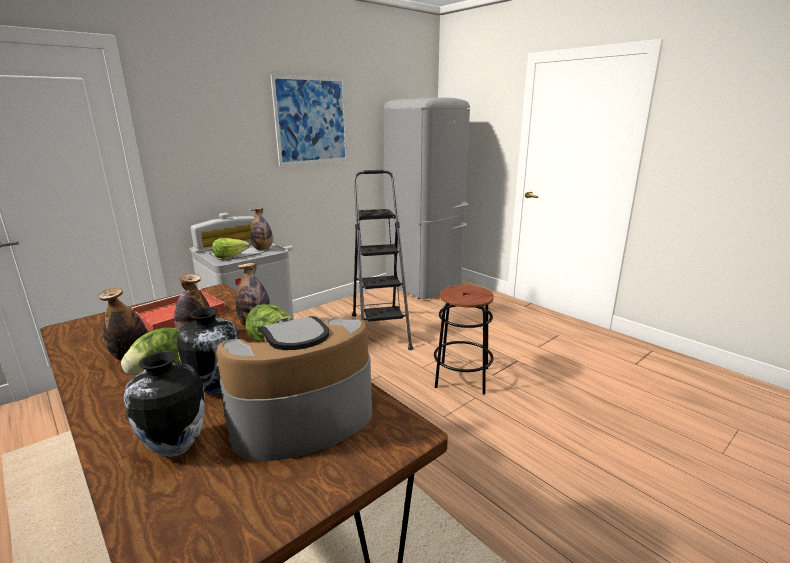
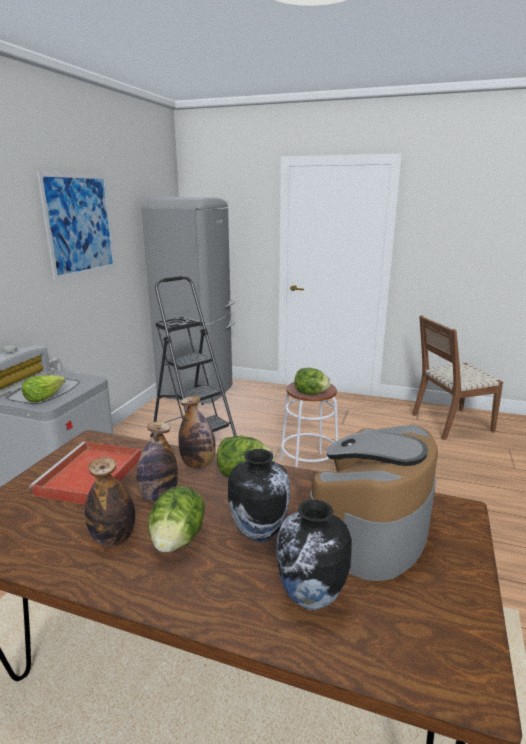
camera: 30 degrees left, 0 degrees up
bottle [250,208,273,250] -> none
black stool [434,285,494,394] -> white stool [280,382,338,472]
none -> lettuce [295,368,331,395]
none -> chair [412,315,503,440]

